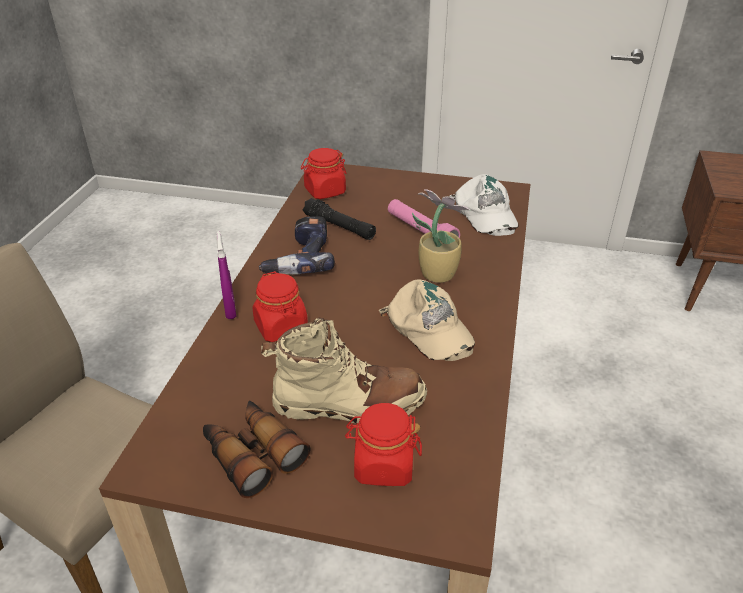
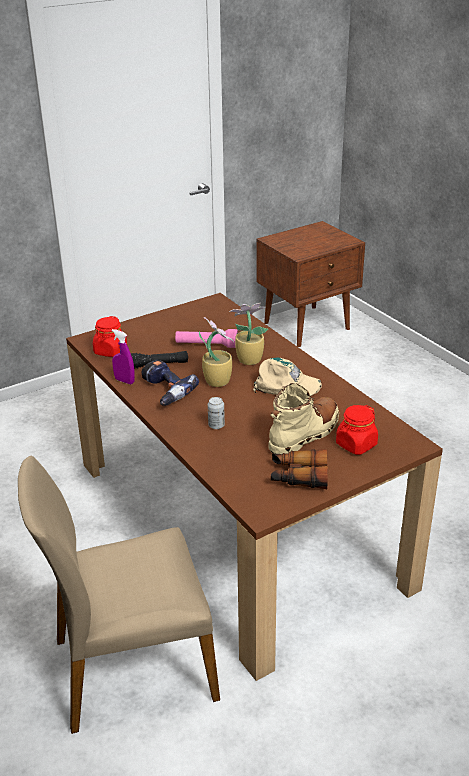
camera: 45 degrees left, 5 degrees down
purple spray bottle [216,231,236,319] -> purple spray bottle moved to [112,329,135,384]
red jar [253,271,308,342] -> can [208,397,225,429]
white cap [450,174,519,236] -> none
none -> potted plant [199,317,234,387]

